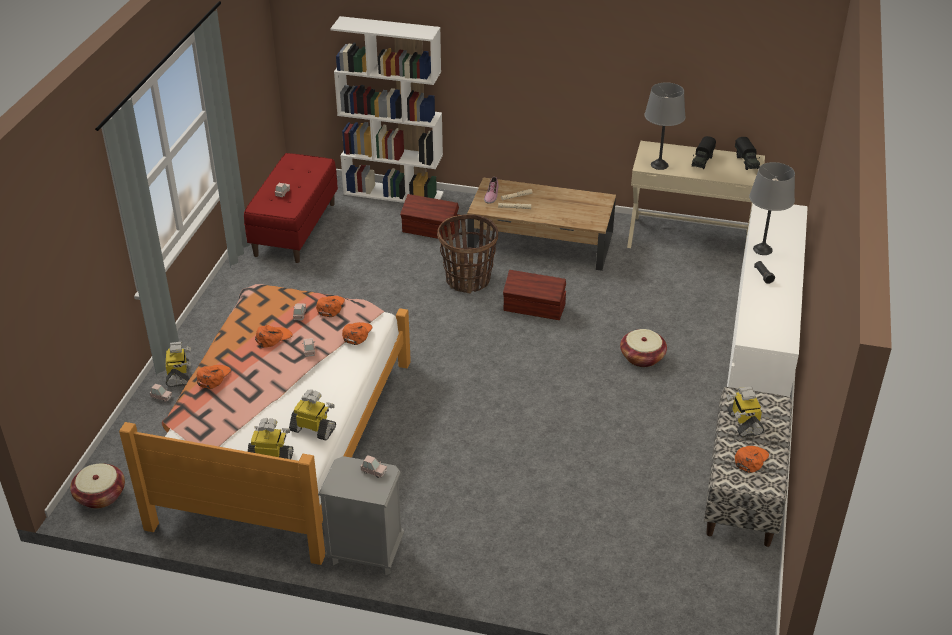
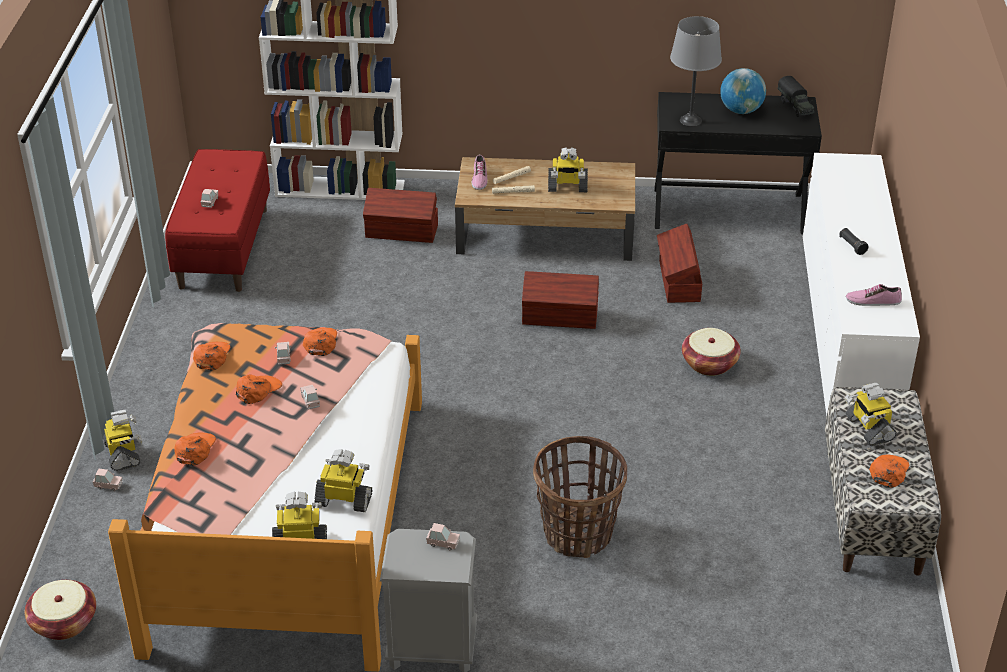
camera: 10 degrees left, 0 degrees up
orange cap [342,322,372,345] -> orange cap moved to [193,342,230,370]
basket [437,214,498,293] -> basket moved to [533,436,627,558]
beige desk [627,141,765,258] -> black desk [654,92,822,234]
toy truck [692,136,716,169] -> globe [720,68,766,114]
grey table lamp [749,162,795,255] -> none
none -> toy robot [548,147,588,192]
none -> brown storage box [657,224,702,303]
none -> shoe [846,284,902,306]

